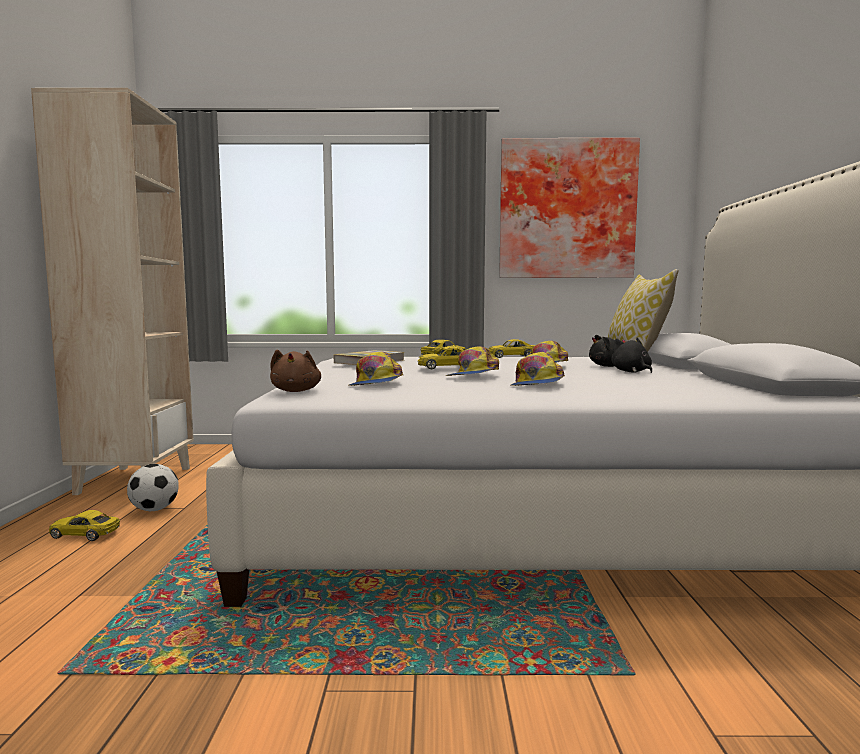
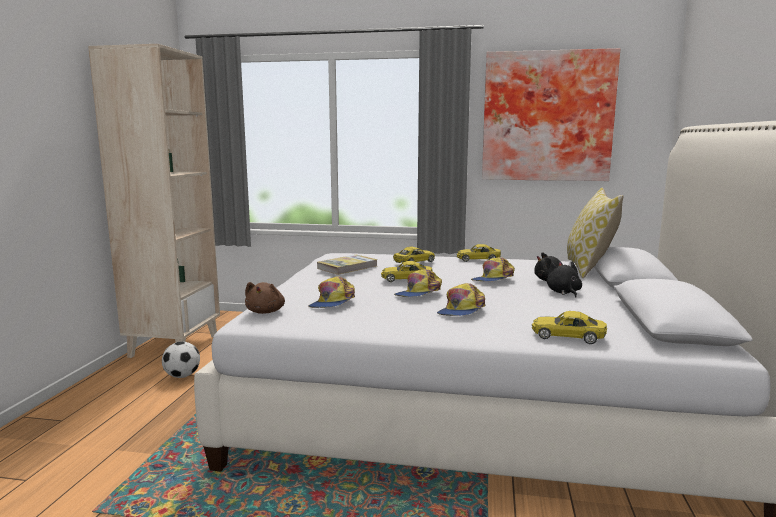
camera: 10 degrees right, 5 degrees up
yellow toy car [49,510,120,541] -> yellow toy car moved to [532,311,607,344]

